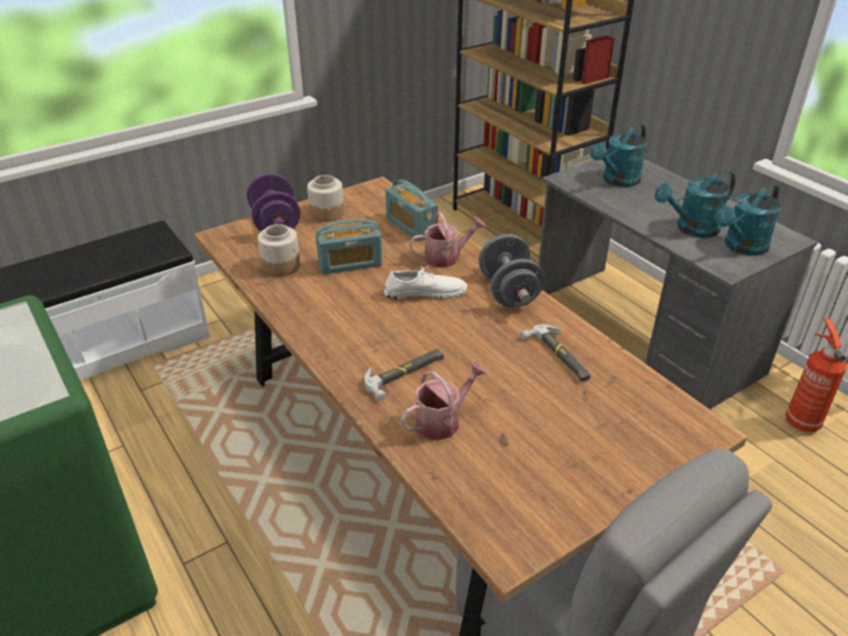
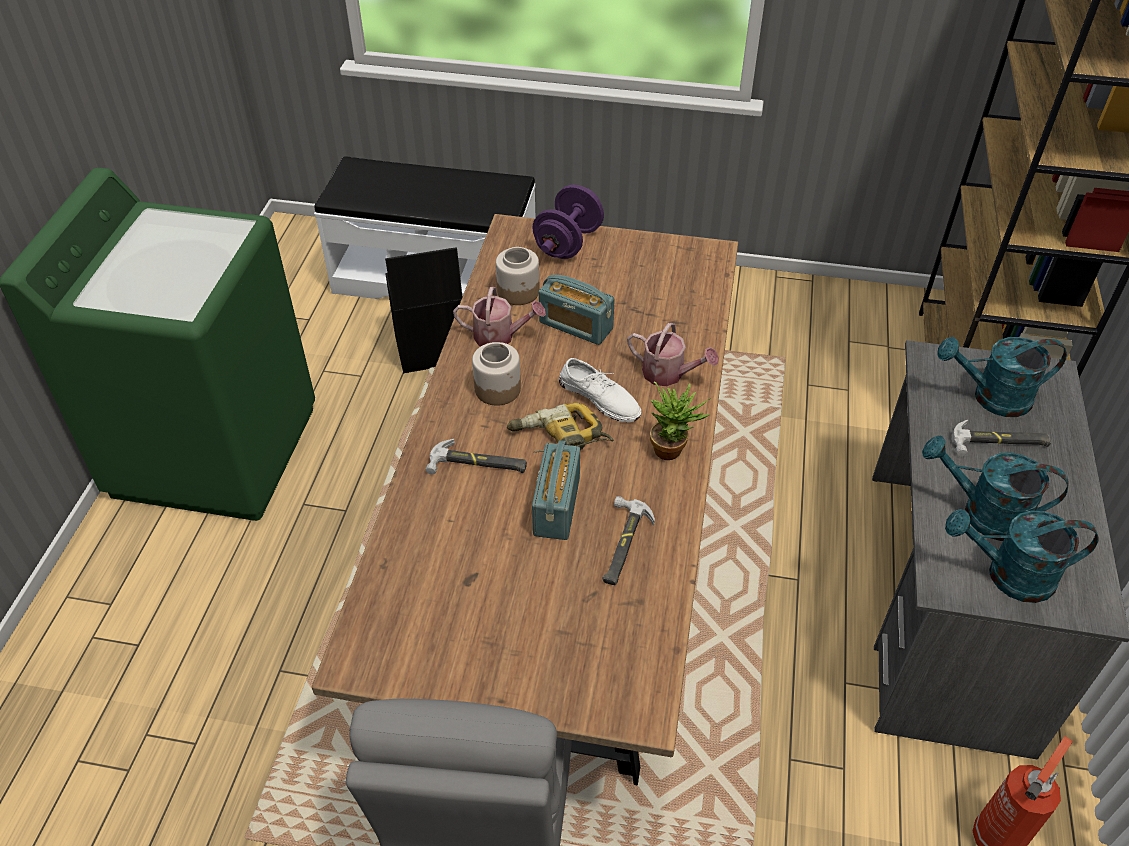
camera: 45 degrees right, 10 degrees up
jar [307,175,344,222] -> jar moved to [472,342,521,406]
radio [386,180,438,241] -> radio moved to [532,440,580,540]
watering can [401,362,487,440] -> watering can moved to [453,287,546,347]
grey dumbbell [478,234,545,307] -> potted plant [650,381,711,460]
none -> black storage box [385,247,462,373]
none -> power drill [507,403,614,453]
none -> hammer [952,420,1051,456]

